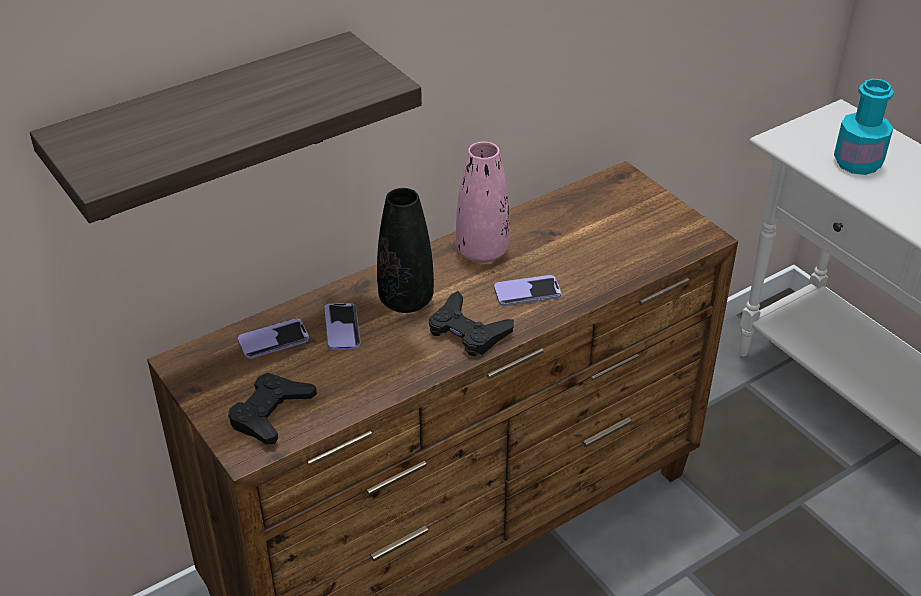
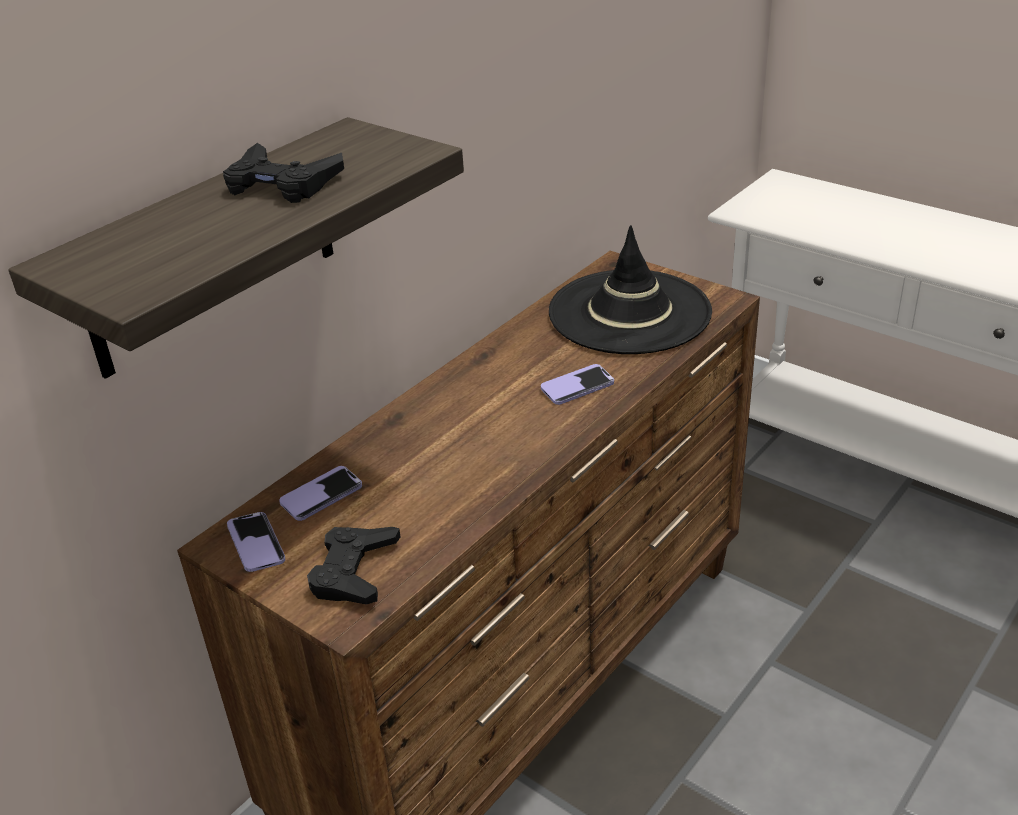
camera: 15 degrees left, 5 degrees down
phone [324,303,361,350] -> phone moved to [227,512,285,572]
black vase [377,188,434,313] -> none
black game controller [429,291,514,356] -> black game controller moved to [223,143,344,203]
pink vase [456,142,510,263] -> none
turquoise bottle [834,79,894,175] -> none
none -> black hat [549,225,712,354]

